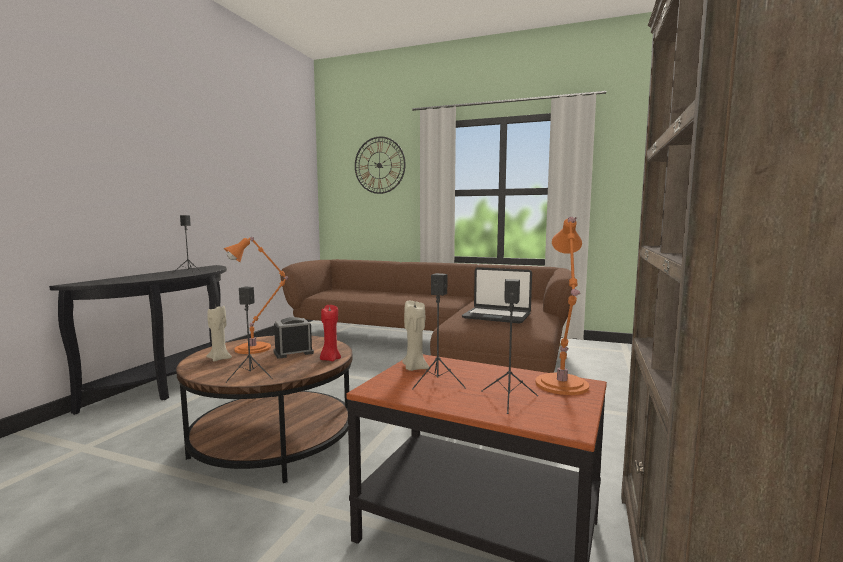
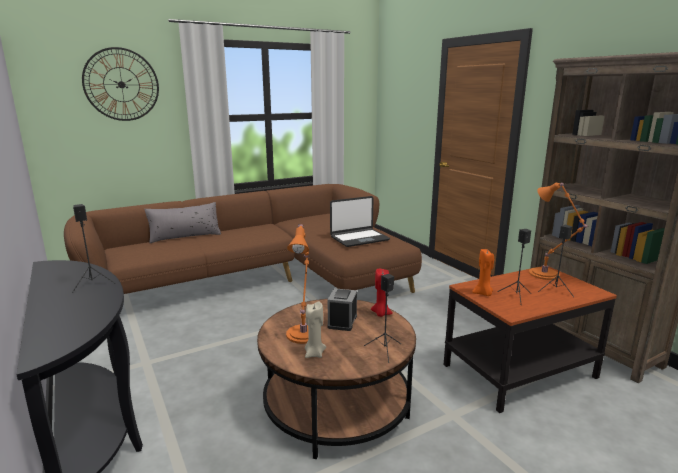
camera: 50 degrees left, 10 degrees up
beige candle [402,301,429,371] -> orange candle [472,249,494,296]
none -> grey pillow [144,202,221,243]

